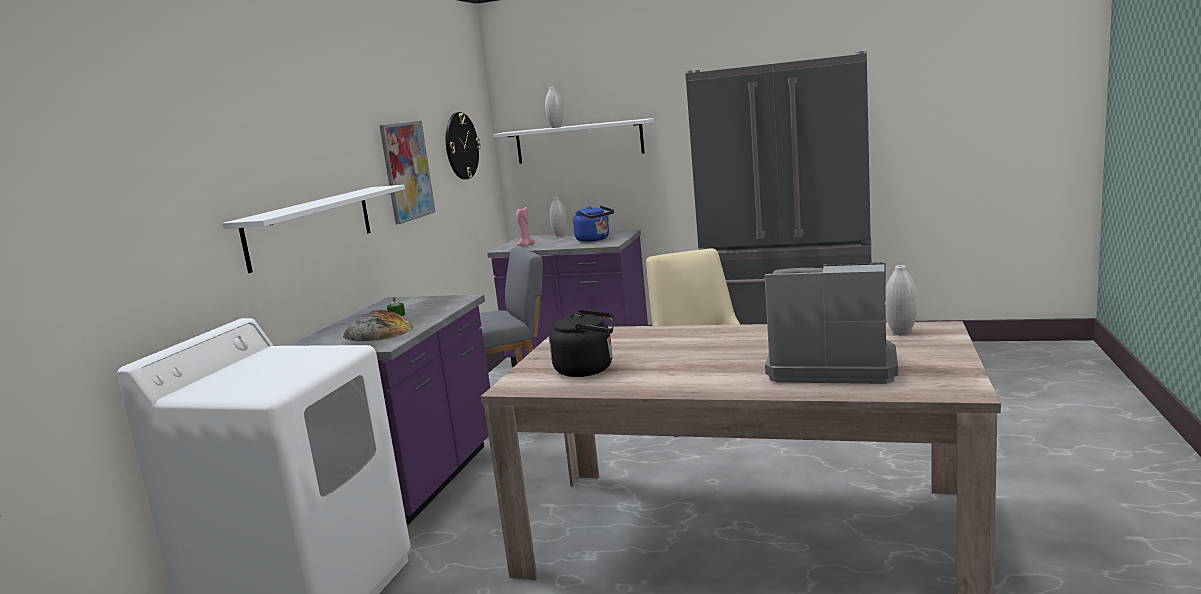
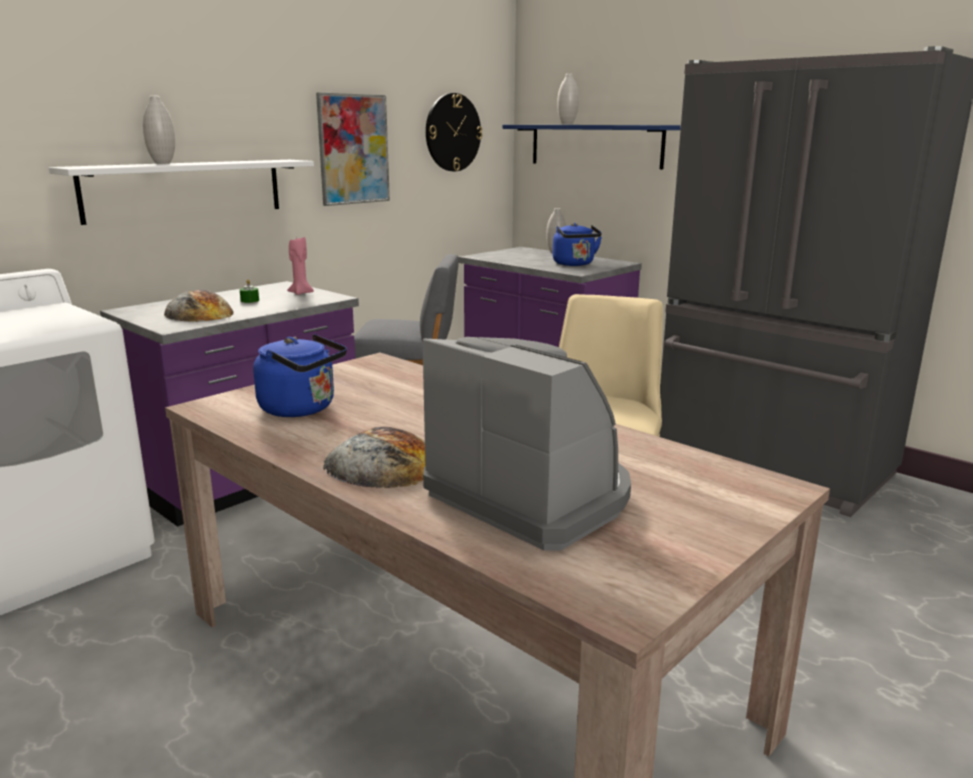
camera: 25 degrees right, 5 degrees up
white shelf [493,118,654,164] -> blue shelf [503,125,681,169]
pink candle [516,207,535,246] -> pink candle moved to [287,235,314,295]
black kettle [549,309,613,377] -> blue kettle [253,334,347,417]
white vase [885,265,918,335] -> white vase moved to [143,96,175,164]
none -> bread [323,427,425,488]

